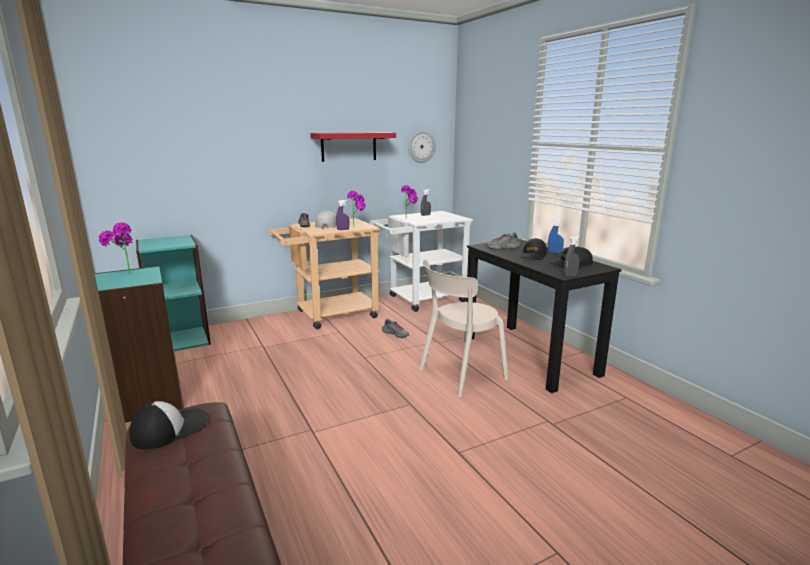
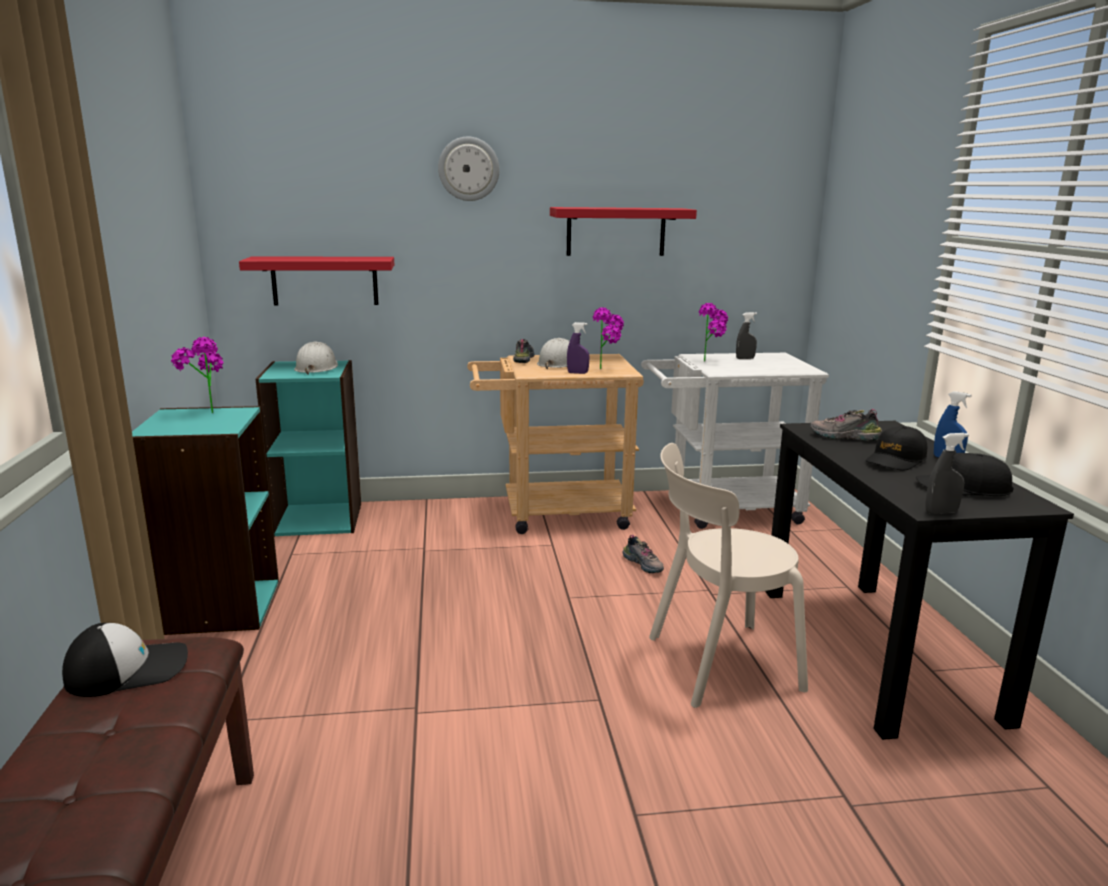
camera: 20 degrees right, 0 degrees up
wall clock [408,130,436,163] -> wall clock moved to [438,137,499,201]
none -> red shelf [239,257,394,306]
none -> white hard hat [294,341,338,375]

